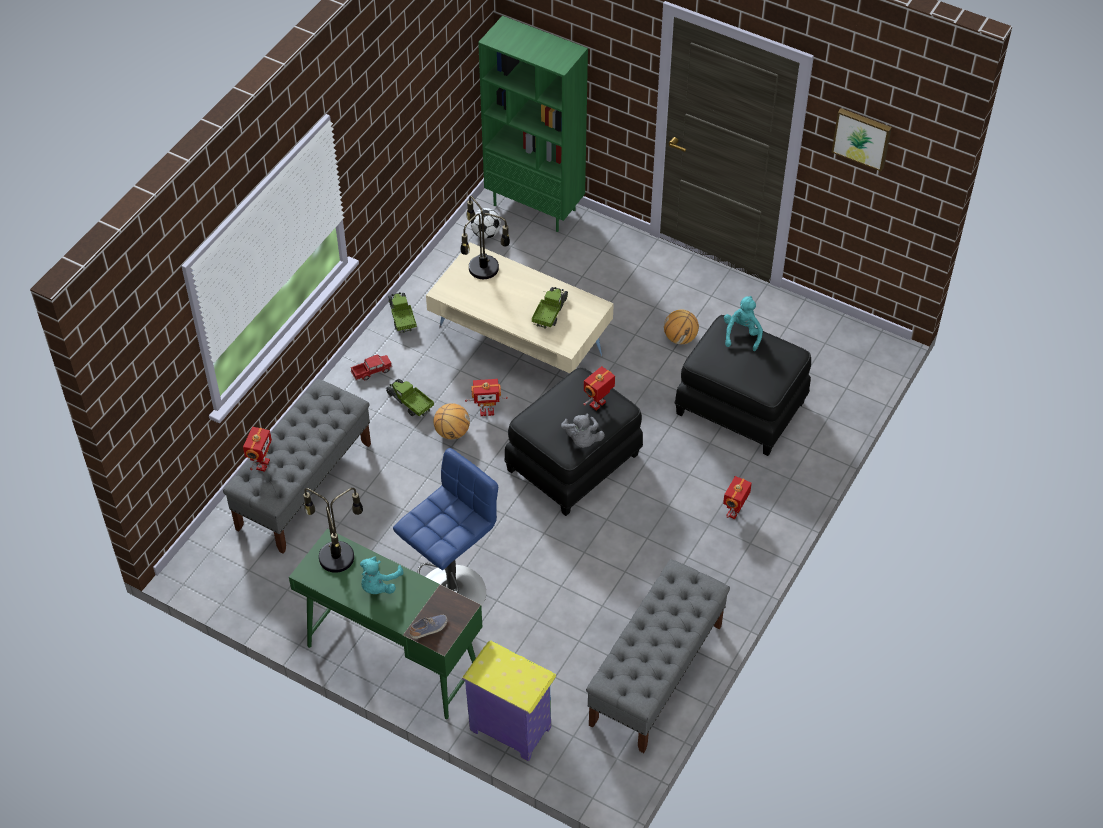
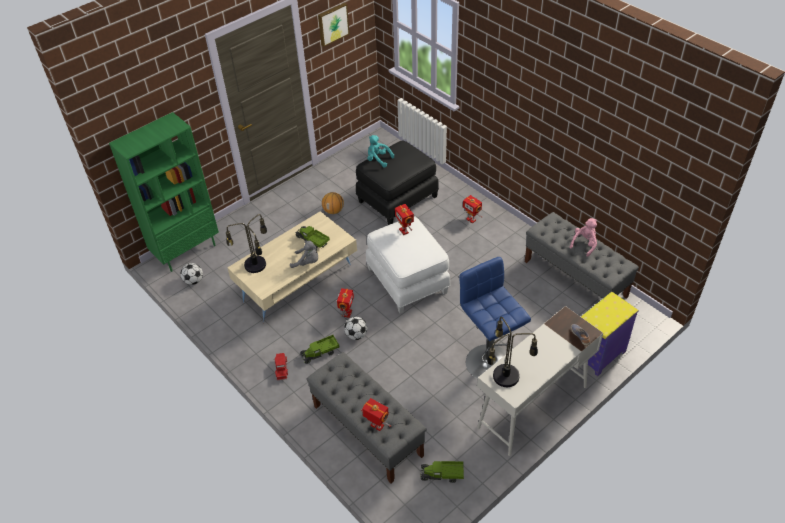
camera: 70 degrees left, 5 degrees down
green desk [289,529,482,719] -> white desk [477,306,603,456]
turquoise plush toy [360,556,404,594] -> none
toy truck [388,292,417,333] -> toy truck moved to [421,461,464,483]
basketball [434,403,470,439] -> football [344,317,368,340]
black ottoman [504,367,643,516] -> white ottoman [366,216,450,313]
grey plush toy [561,414,605,448] -> grey plush toy moved to [290,240,318,268]
none -> pink plush toy [570,218,597,257]

